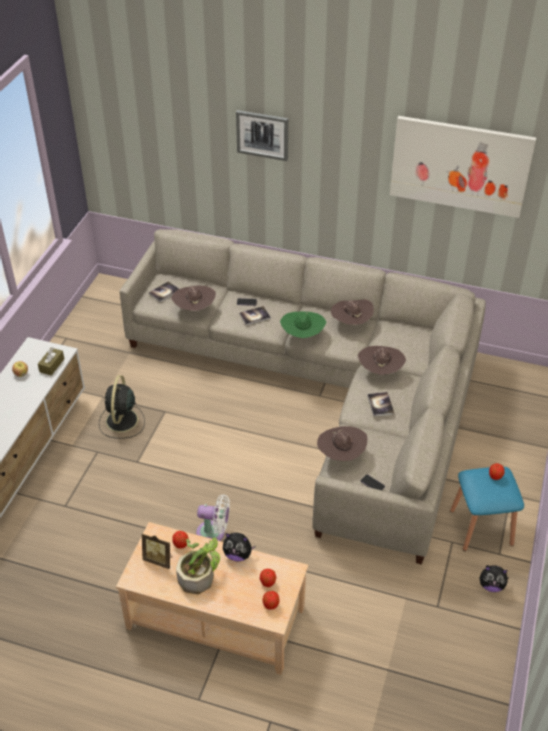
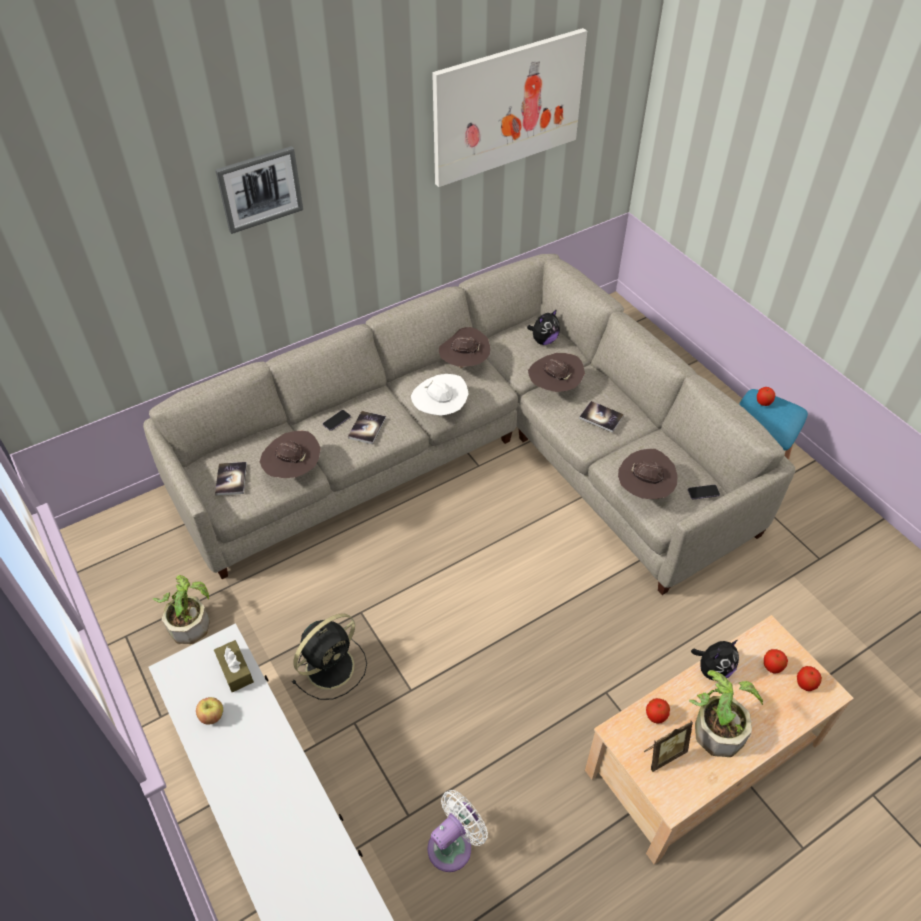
camera: 50 degrees left, 5 degrees up
black fan [99,375,145,439] -> black fan turned 90 degrees counterclockwise [292,613,367,700]
white fan [196,495,230,541] -> white fan moved to [428,790,488,872]
green hat [280,312,326,338] -> white hat [411,374,469,416]
plush toy [479,565,510,592] -> plush toy moved to [527,309,560,345]
none -> potted plant [153,575,210,644]

